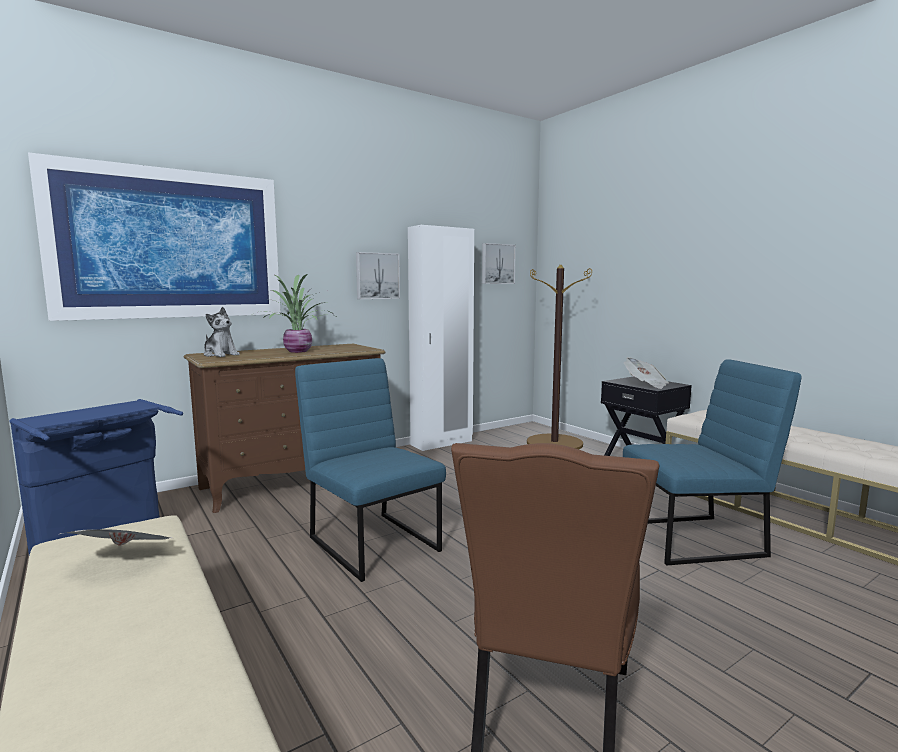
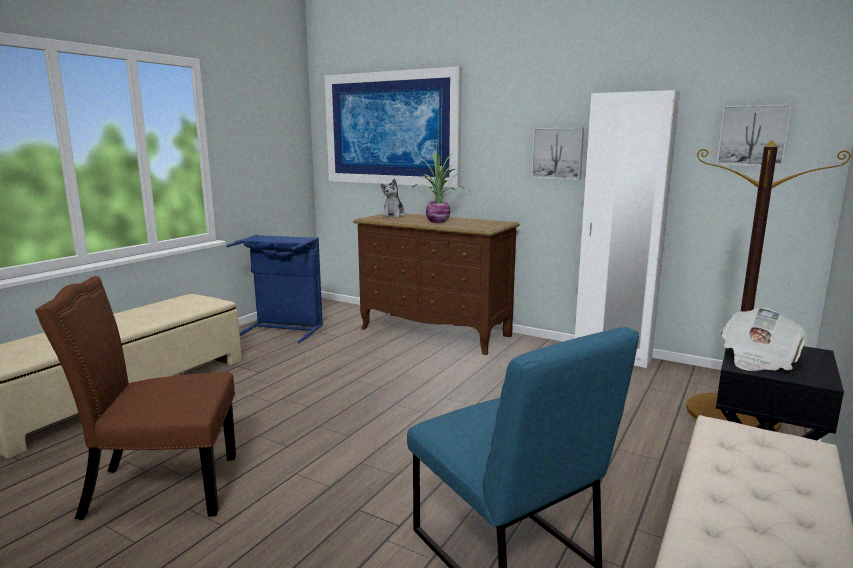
camera: 65 degrees right, 5 degrees up
newspaper [60,529,172,546] -> none
blue chair [295,358,446,582] -> none

